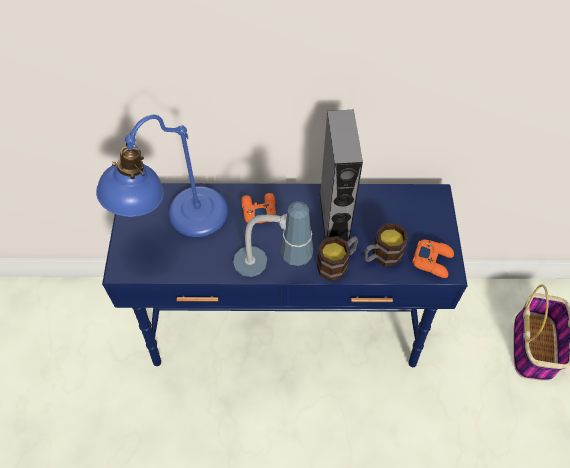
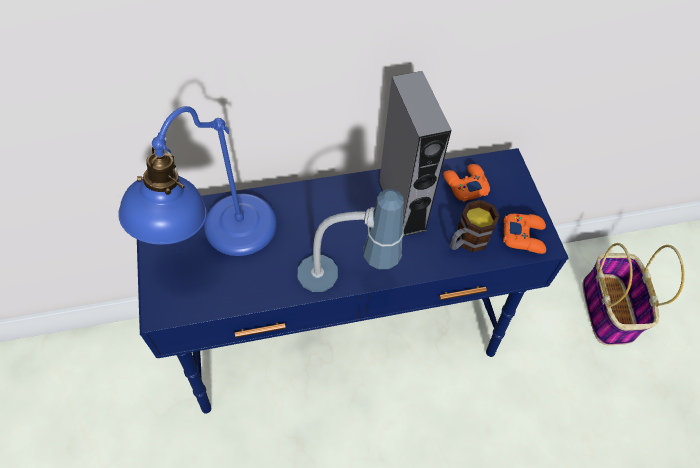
camera: 15 degrees left, 0 degrees up
orange game controller [241,193,276,223] -> orange game controller moved to [443,164,490,202]
mug [317,236,358,281] -> none

